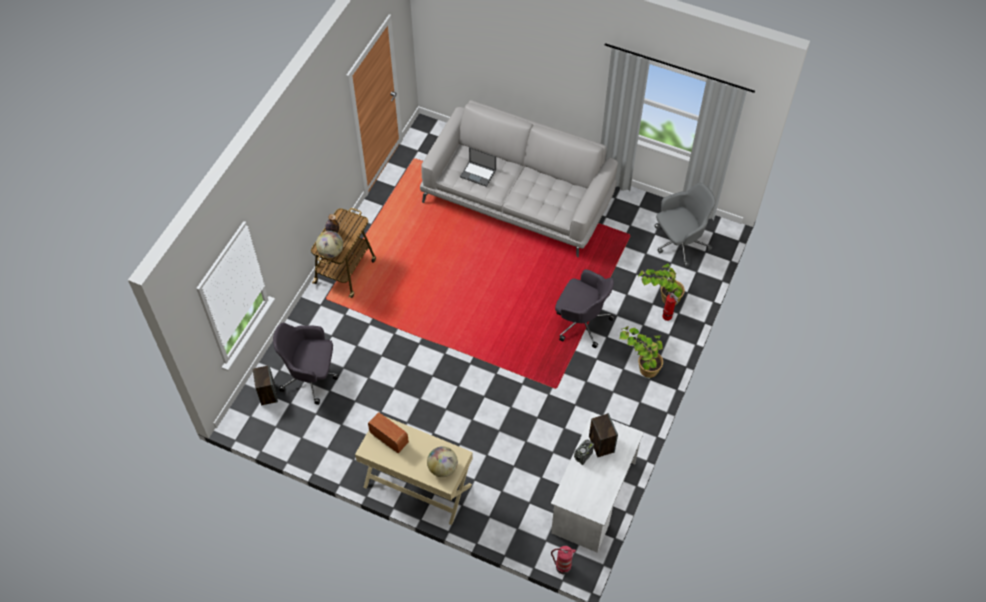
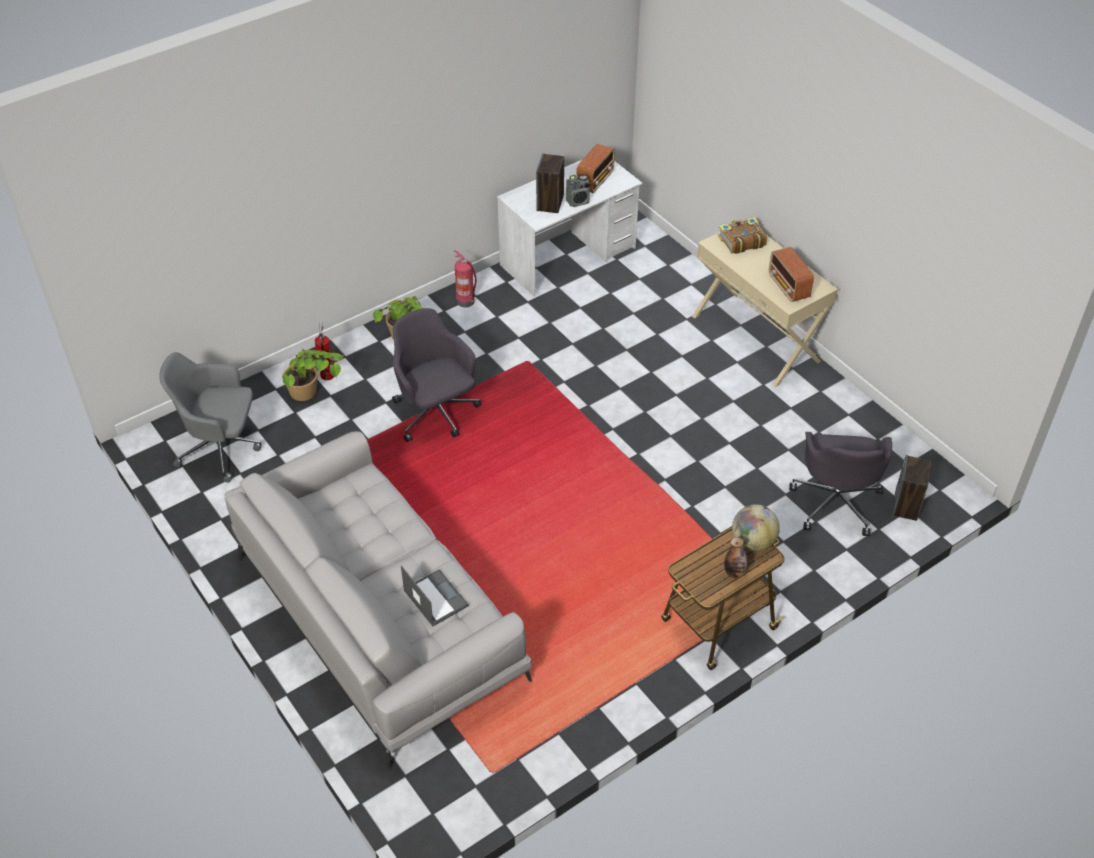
camera: 150 degrees left, 10 degrees down
grey office chair [273,323,338,405] -> grey office chair turned 60 degrees clockwise [789,432,892,536]
globe [427,446,458,477] -> book [718,217,767,254]
fire extinguisher [551,546,576,574] -> fire extinguisher moved to [454,250,477,308]
none -> radio [576,144,615,193]

